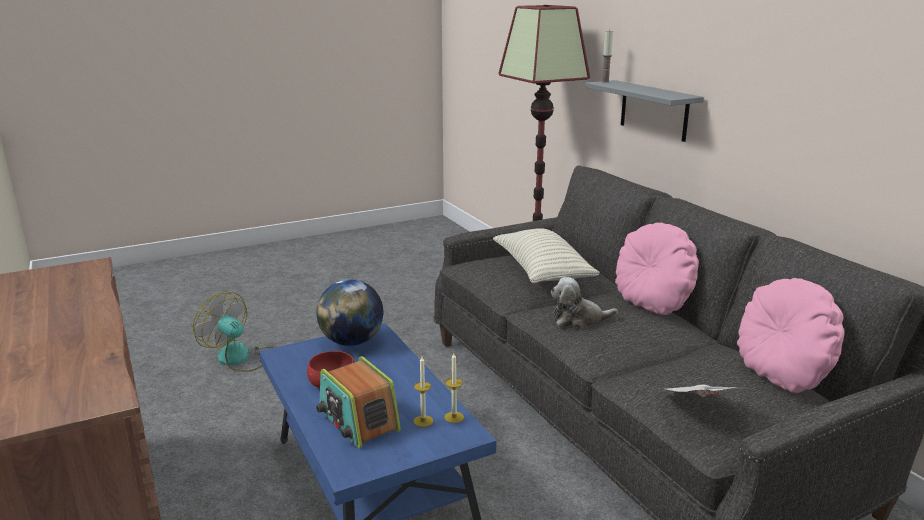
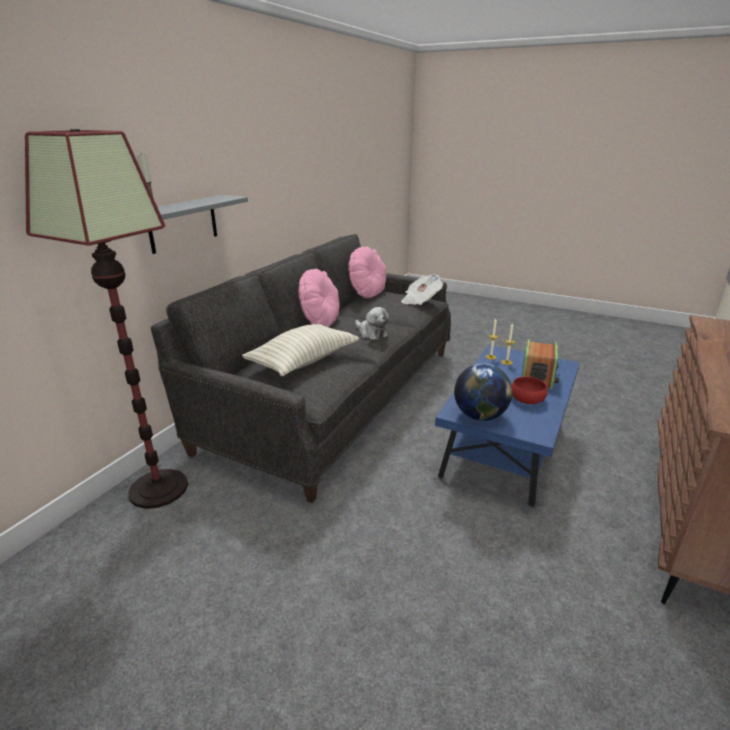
camera: 125 degrees left, 5 degrees up
fan [193,292,275,372] -> none

